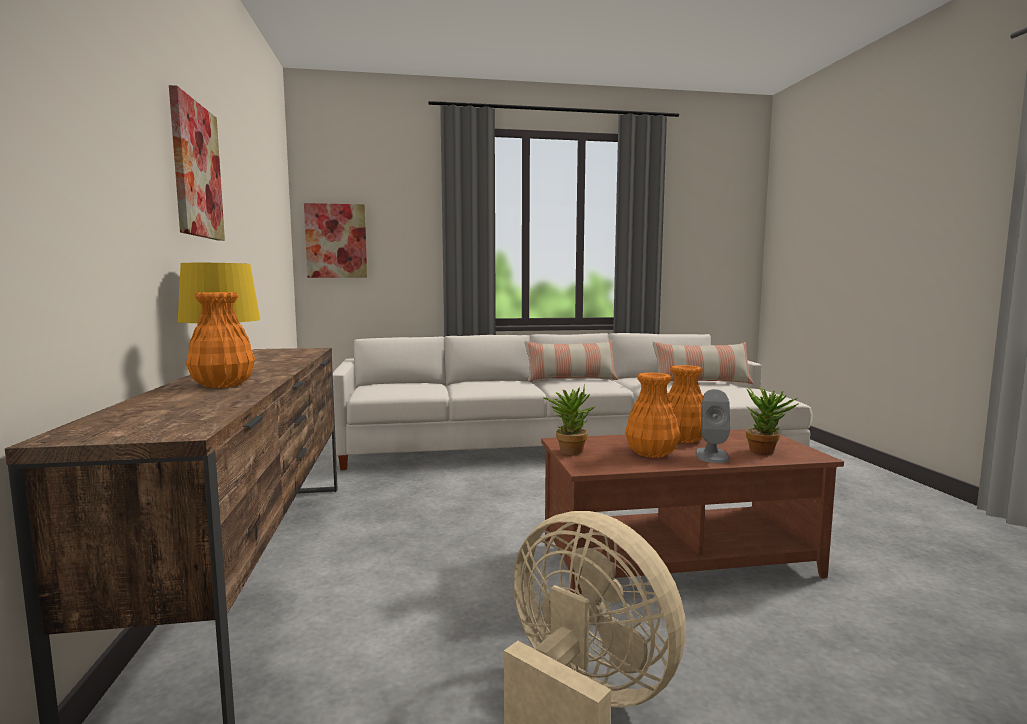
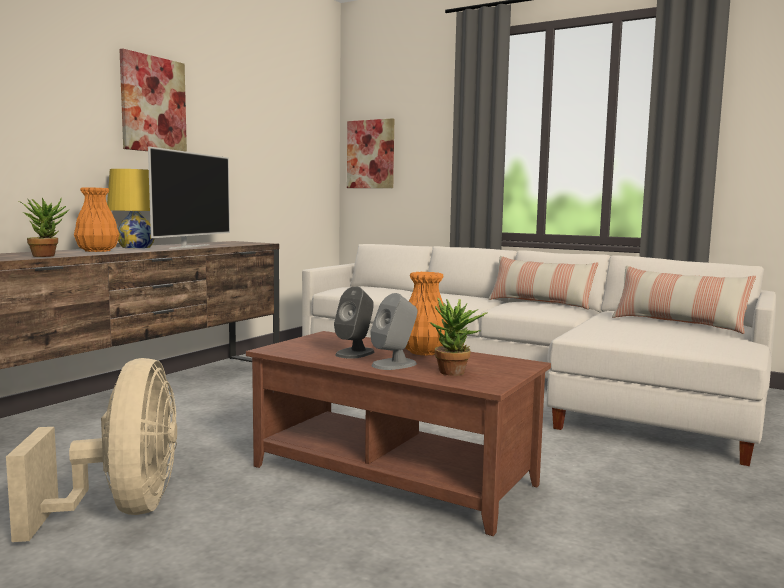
camera: 40 degrees right, 0 degrees up
potted plant [543,384,595,455] -> potted plant moved to [19,198,69,257]
orange vase [625,372,680,458] -> grey speaker [334,286,374,359]
none -> television [148,146,230,249]

